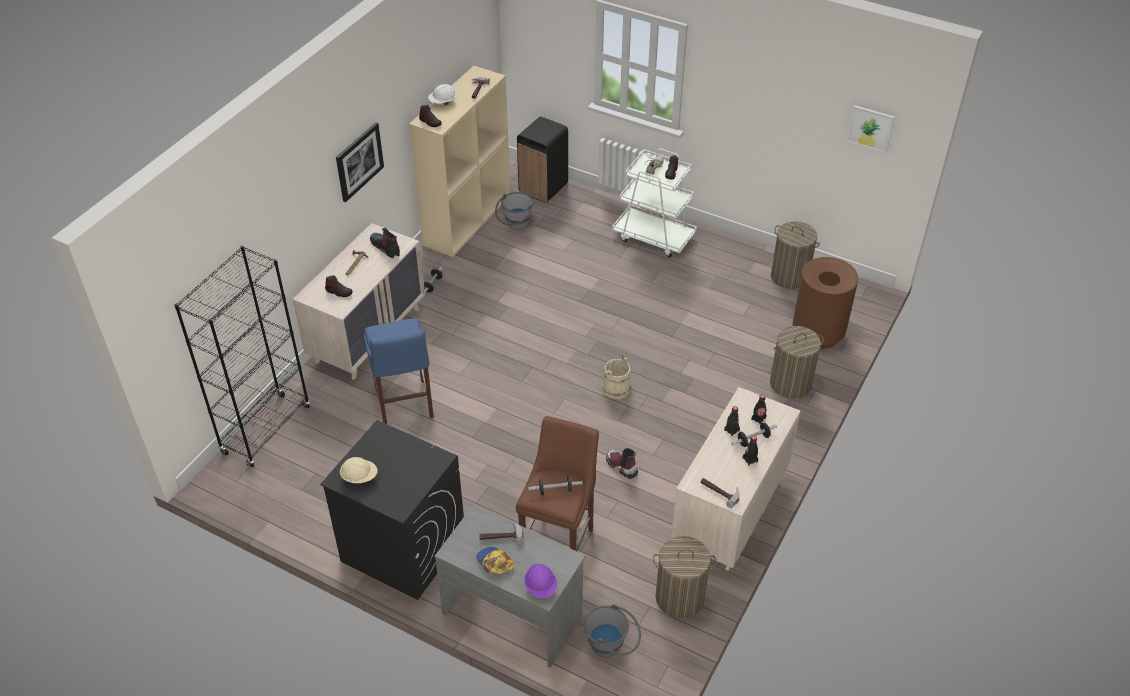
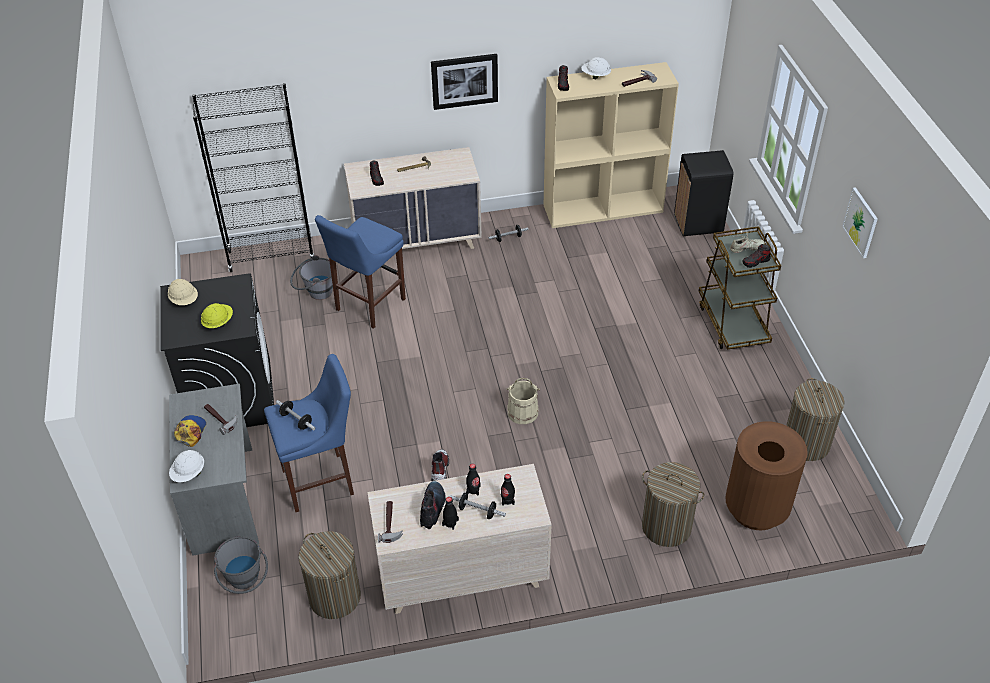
camera: 50 degrees right, 0 degrees up
boot [370,228,400,258] -> boot moved to [420,481,446,529]
grey bucket [495,192,534,230] -> grey bucket moved to [290,255,333,300]
brown stool [516,416,599,551] -> blue stool [264,354,354,512]
purple hard hat [524,564,557,599] -> white hard hat [169,450,204,482]
white cart [612,149,697,258] -> brown cart [699,226,781,350]
picture [847,105,895,153] -> picture moved to [842,187,878,258]
none -> yellow hard hat [201,303,233,328]

